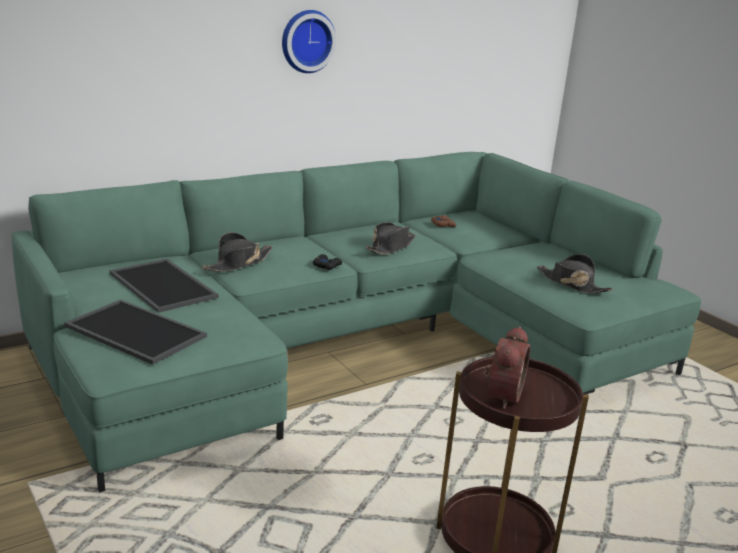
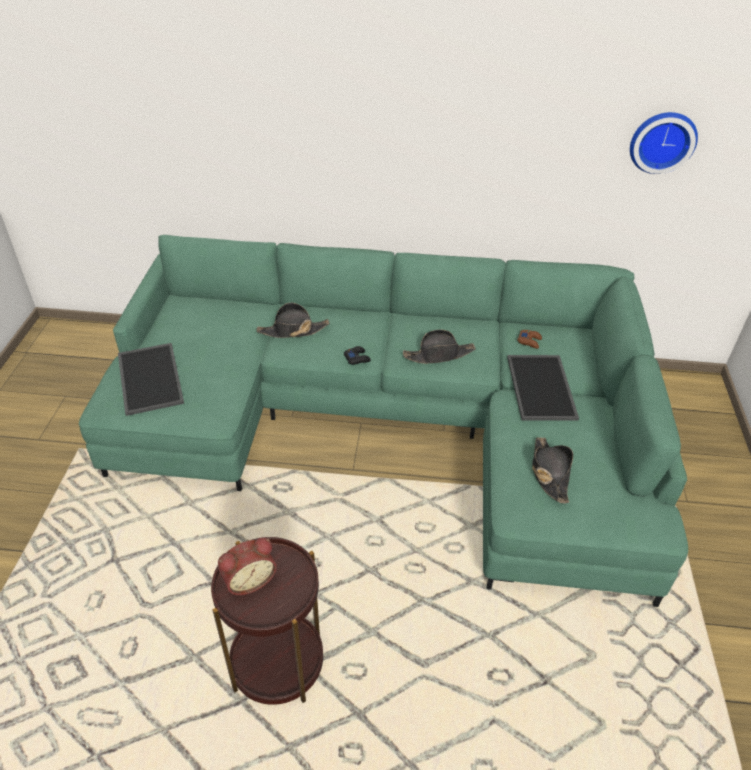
camera: 40 degrees right, 20 degrees up
tray [109,259,218,313] -> tray moved to [507,355,579,421]
wall clock [282,10,336,73] -> wall clock moved to [630,112,698,174]

